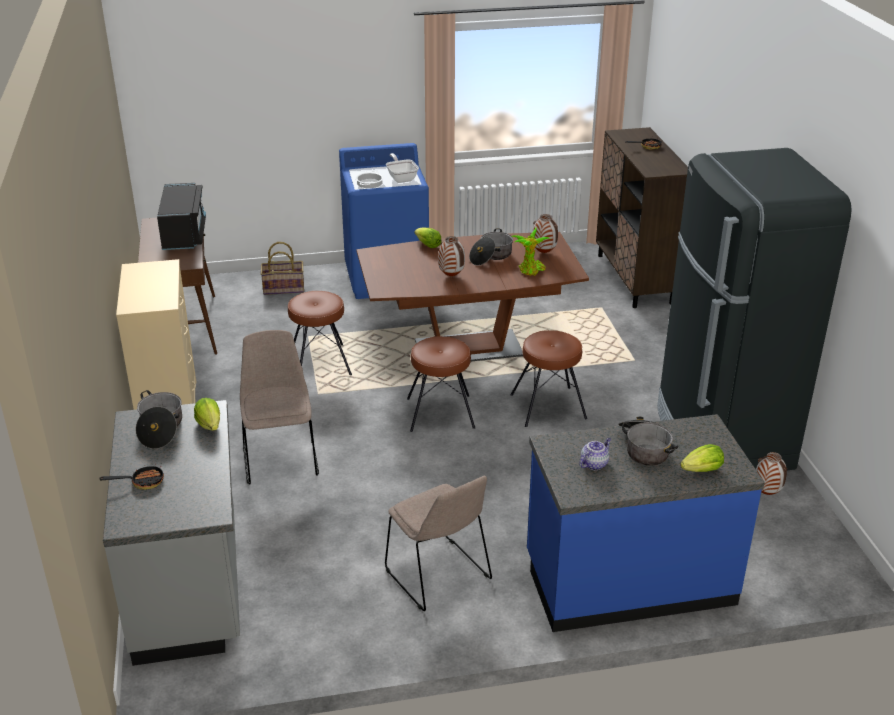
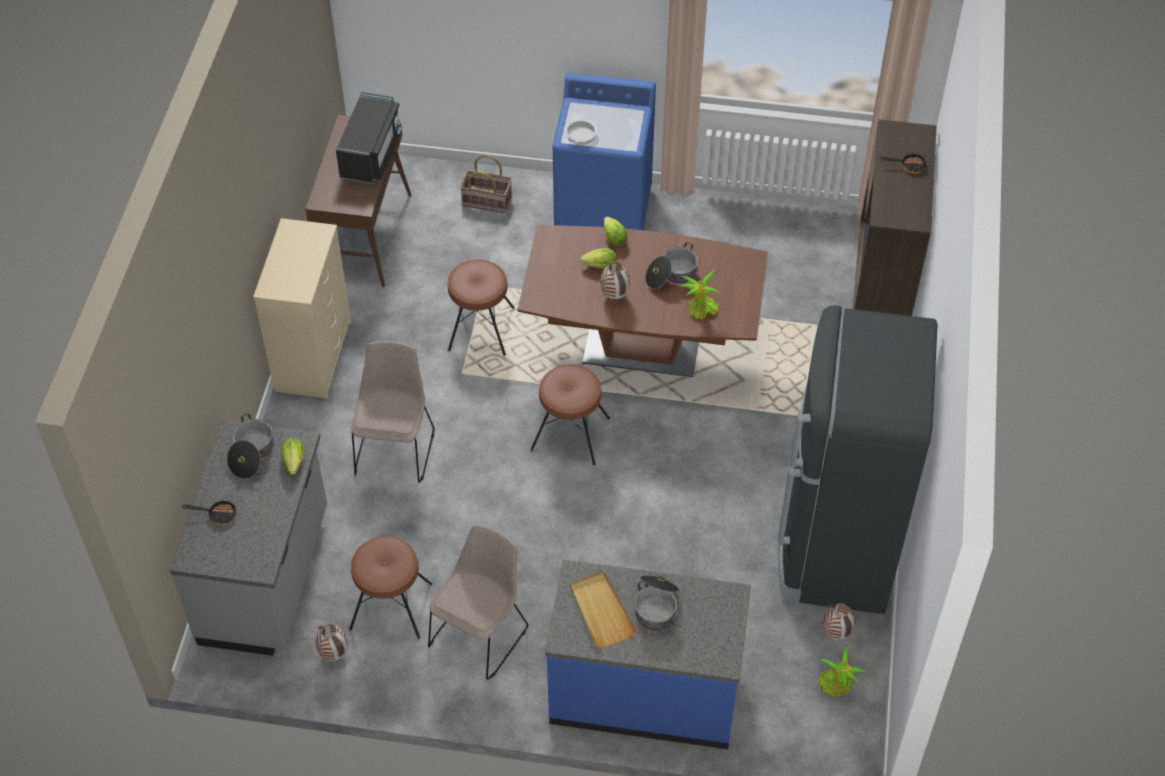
camera: 20 degrees right, 20 degrees up
beige chair [385,476,492,611] -> beige chair turned 135 degrees counterclockwise [428,524,528,680]
frying pan [386,153,419,183] -> none
brown stool [511,330,587,427] -> brown stool moved to [349,536,432,639]
vase [532,214,558,253] -> vase moved to [316,624,348,661]
teapot [579,438,611,470] -> beige tray [570,571,637,648]
lettuce [680,444,724,472] -> lettuce moved to [580,248,617,269]
none -> potted plant [818,644,867,697]

